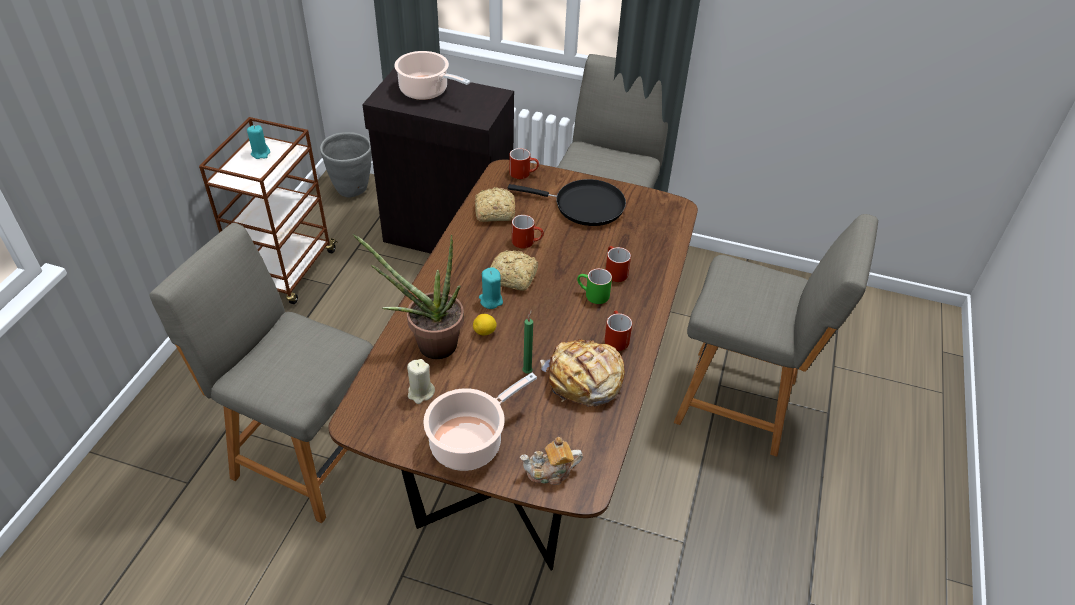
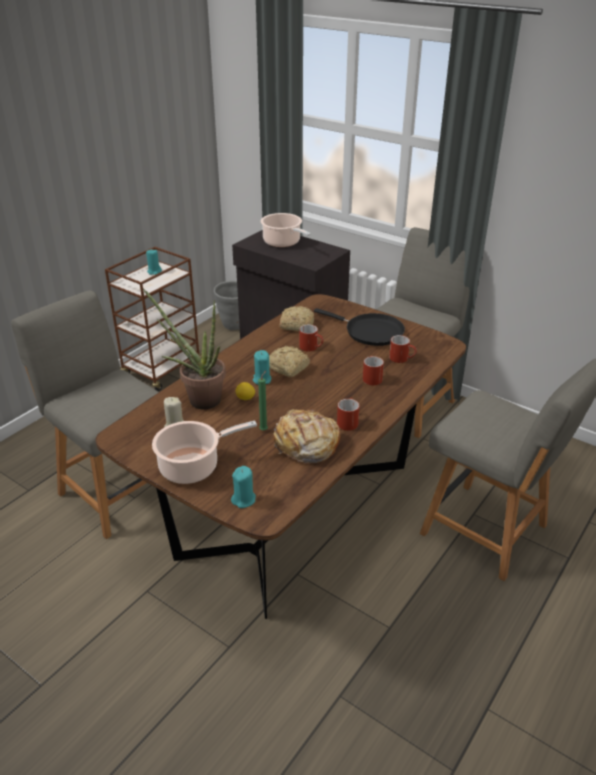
camera: 20 degrees right, 10 degrees down
red mug [509,148,539,179] -> red mug moved to [389,335,417,363]
teapot [520,437,583,485] -> turquoise candle [231,466,256,508]
green mug [577,268,612,304] -> none

